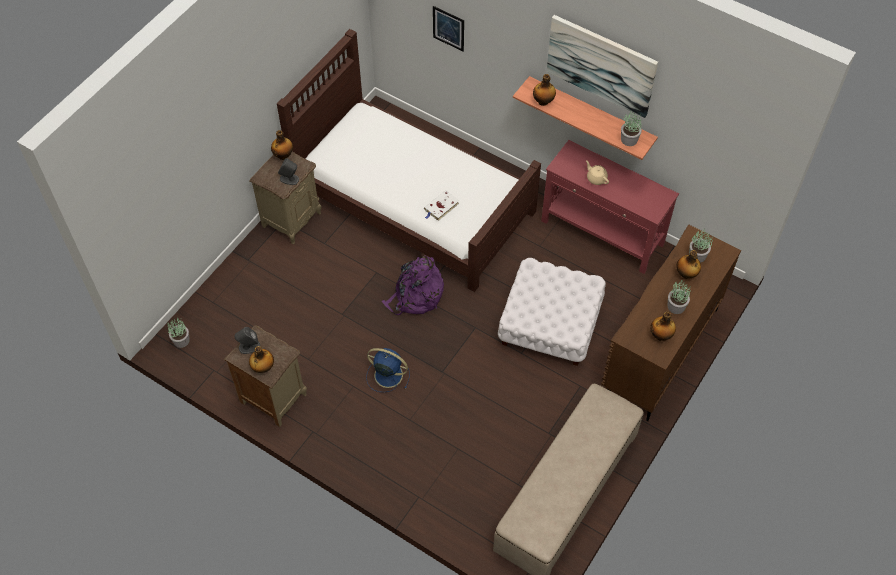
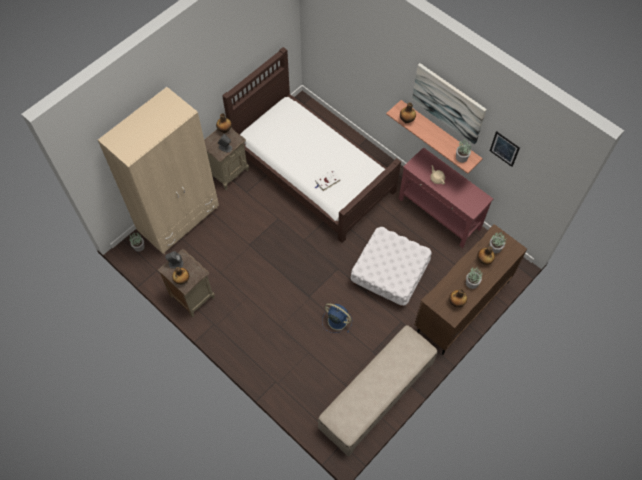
camera: 10 degrees right, 5 degrees up
blue fan [366,348,410,392] -> blue fan moved to [322,303,353,333]
purple backpack [381,256,444,315] -> none
picture [433,6,464,51] -> picture moved to [490,131,520,167]
none -> beige wardrobe [98,87,219,254]

